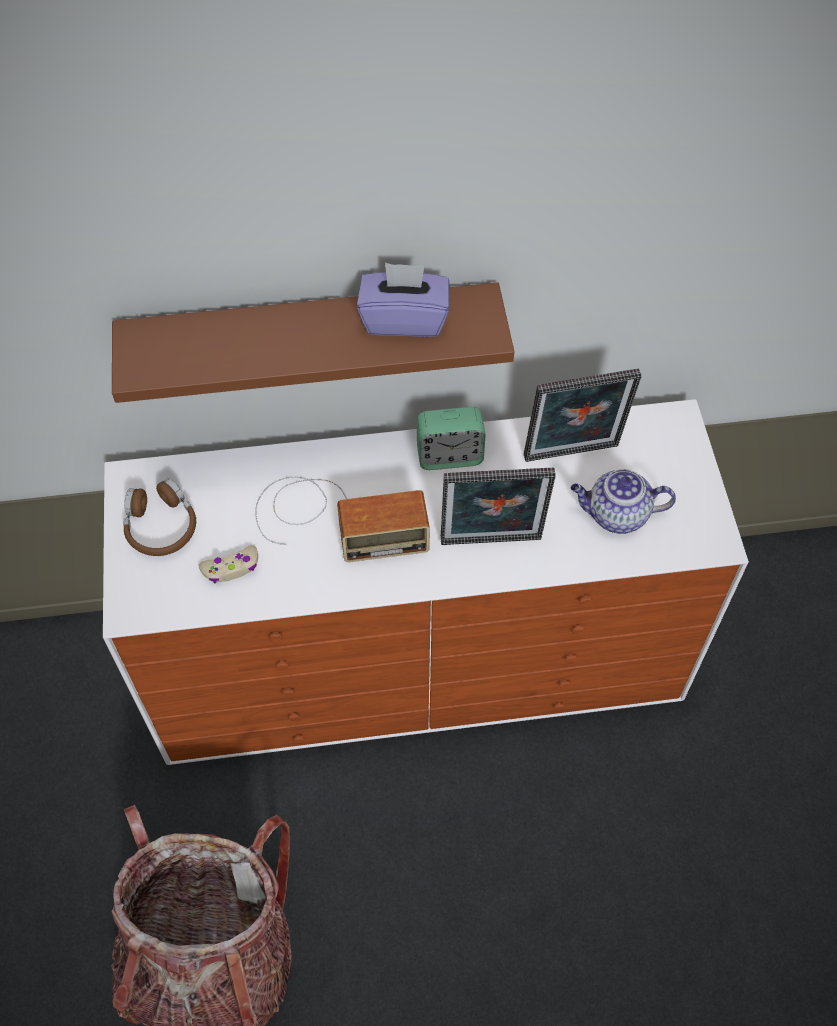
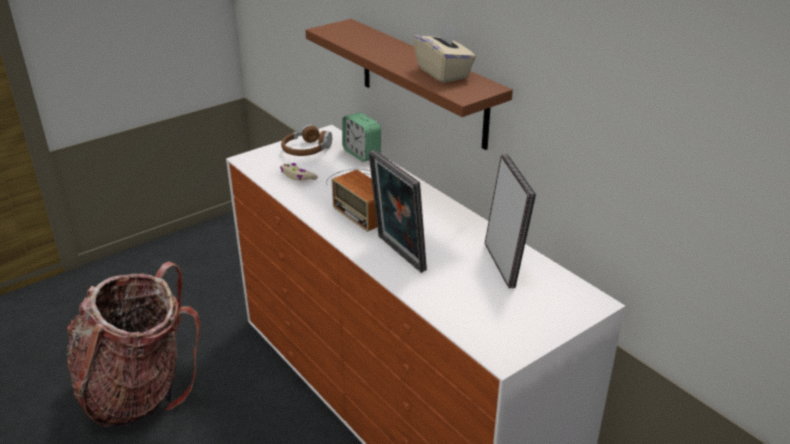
camera: 60 degrees right, 25 degrees down
purple tissue box [357,263,449,337] -> beige tissue box [413,23,476,83]
alarm clock [417,407,486,470] -> alarm clock moved to [342,112,381,162]
picture frame [524,369,642,462] -> picture frame turned 150 degrees counterclockwise [485,154,536,288]
teapot [570,469,676,534] -> none

